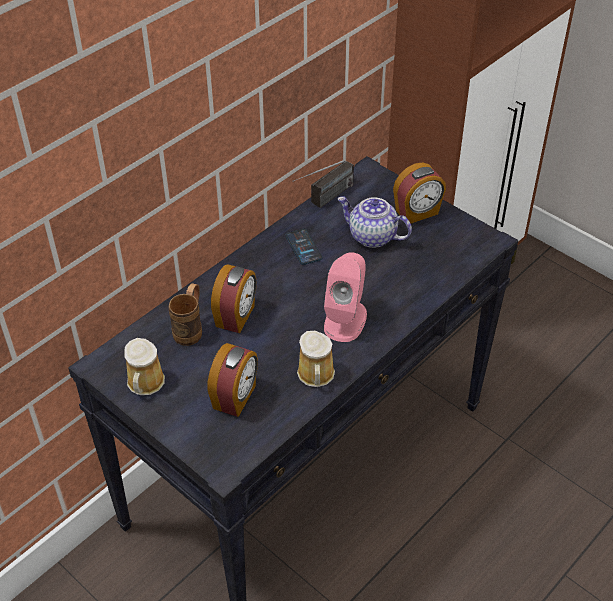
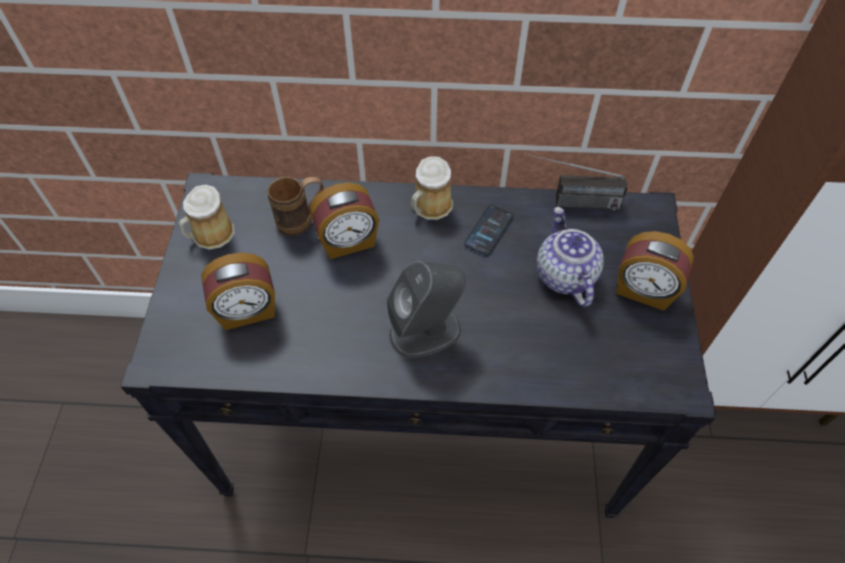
camera: 50 degrees right, 10 degrees up
mug [297,331,335,387] -> mug moved to [411,156,453,220]
pink speaker [324,252,367,342] -> grey speaker [387,261,466,358]

